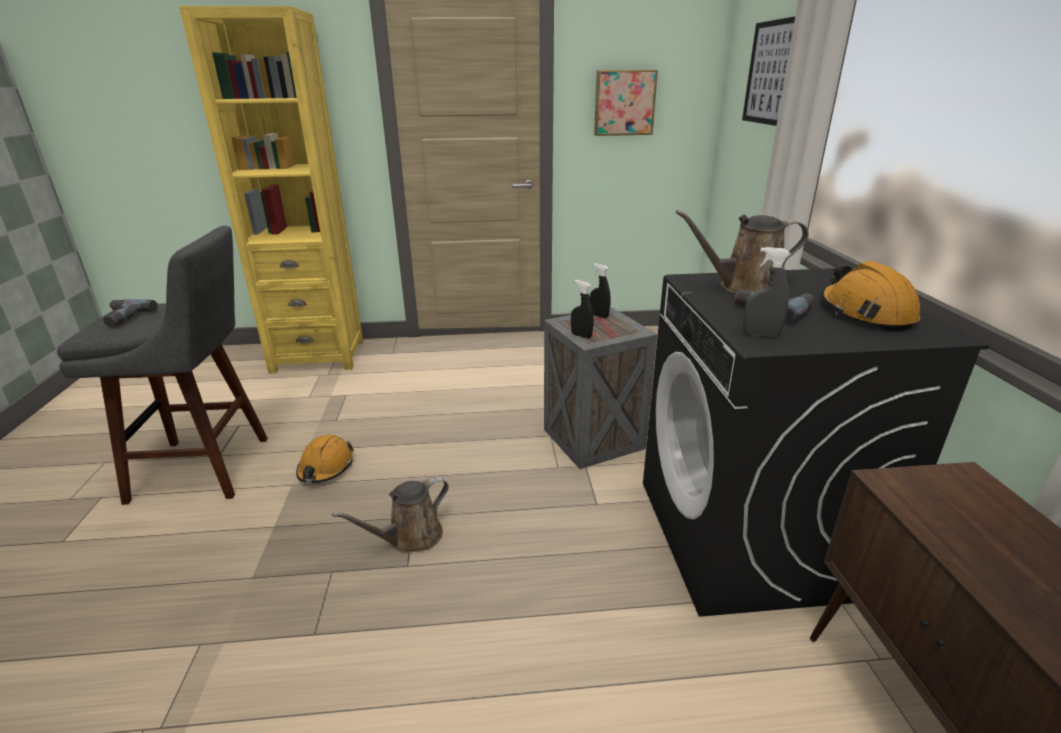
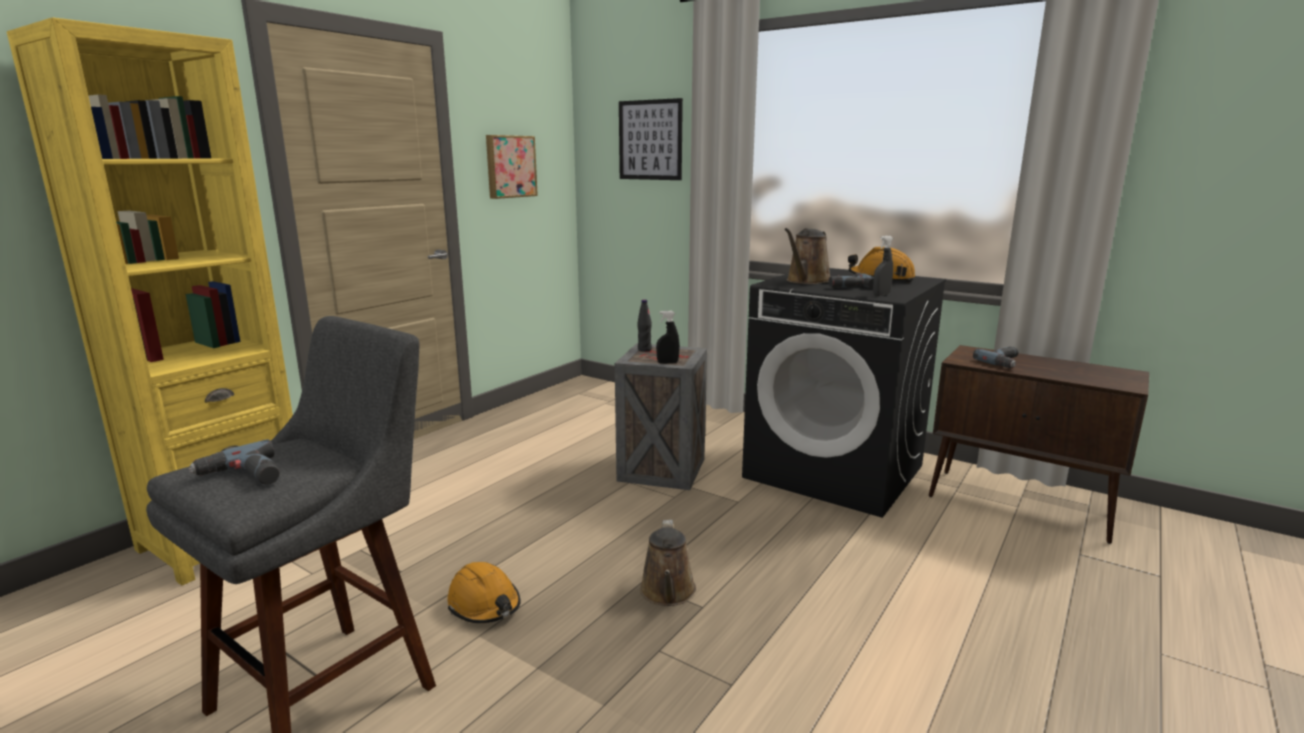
camera: 50 degrees left, 10 degrees down
black spray bottle [590,263,610,318] -> black bottle [637,299,652,352]
none -> power drill [973,347,1018,368]

